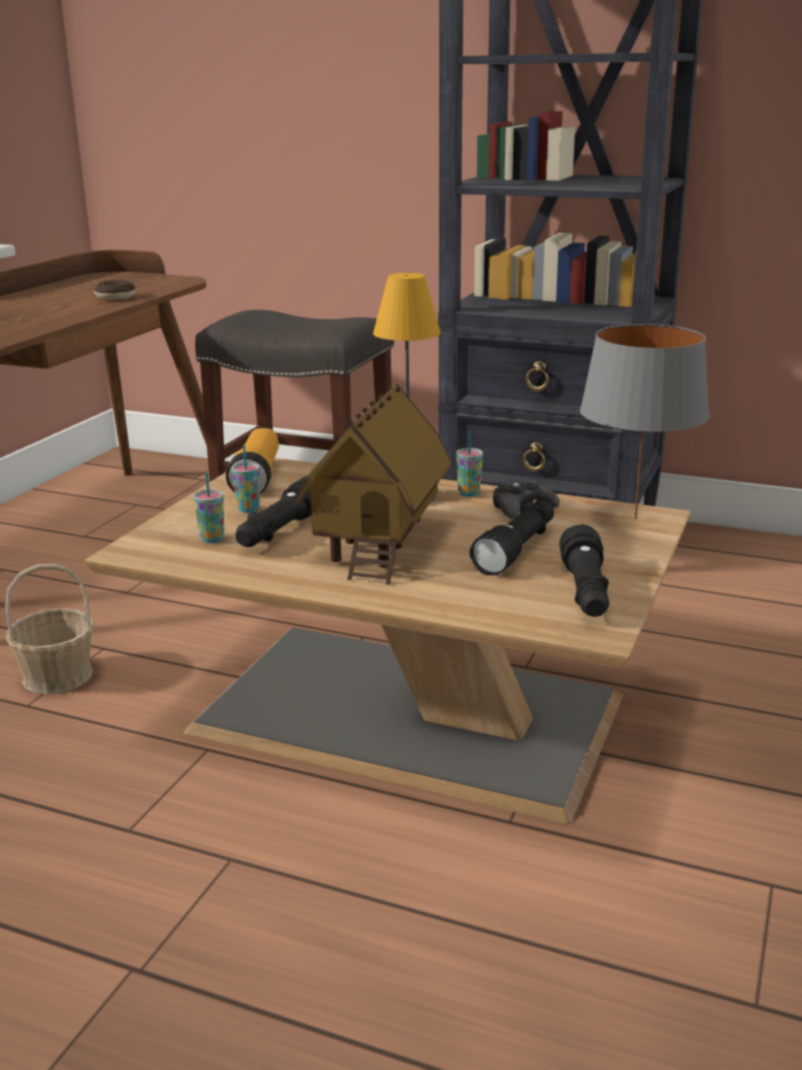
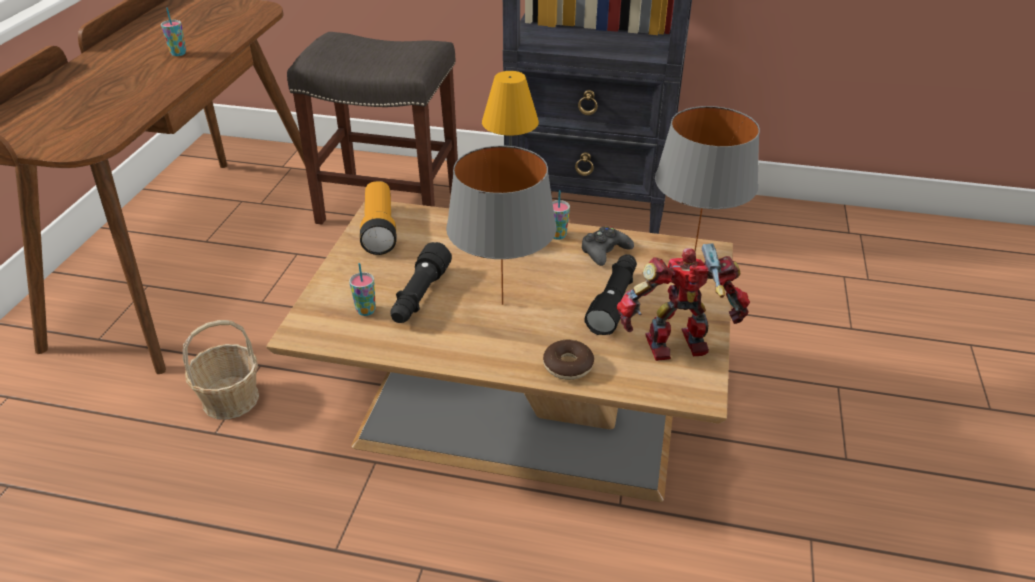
camera: 10 degrees left, 15 degrees up
donut [94,280,135,300] -> donut moved to [543,340,594,380]
cup [232,445,260,513] -> cup moved to [161,7,186,56]
toy house [294,384,452,585] -> grey table lamp [446,146,556,305]
black flashlight [559,524,609,617] -> toy robot [617,243,750,361]

